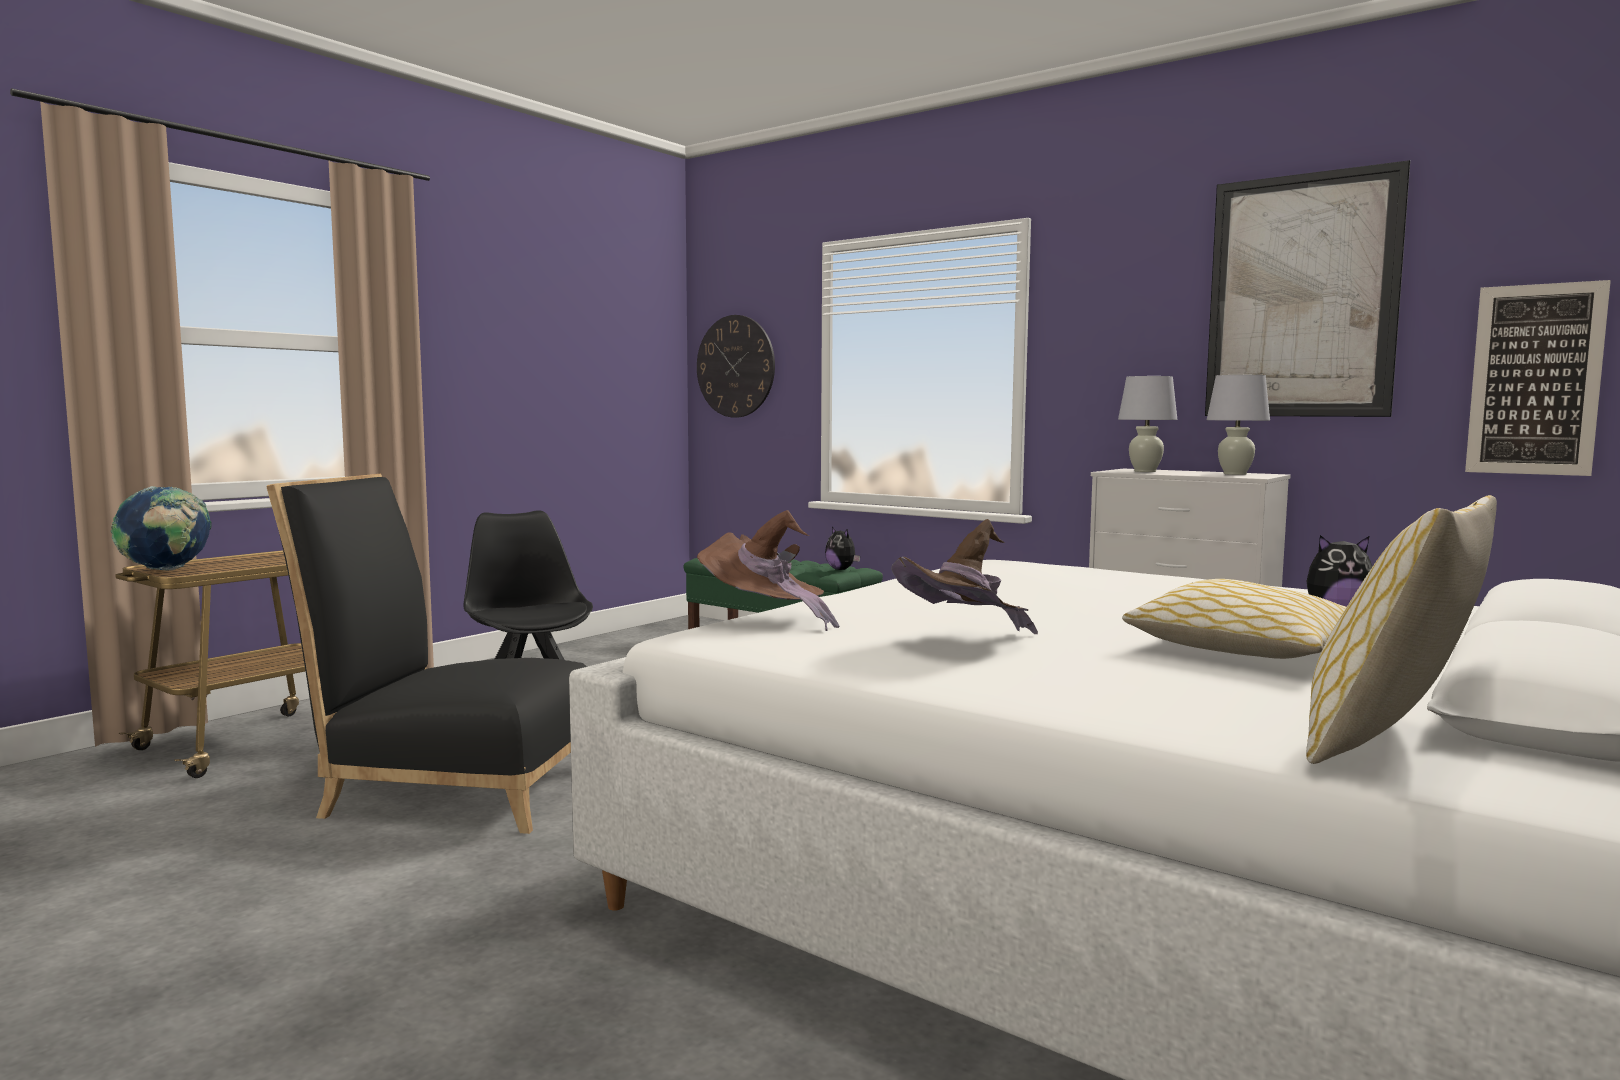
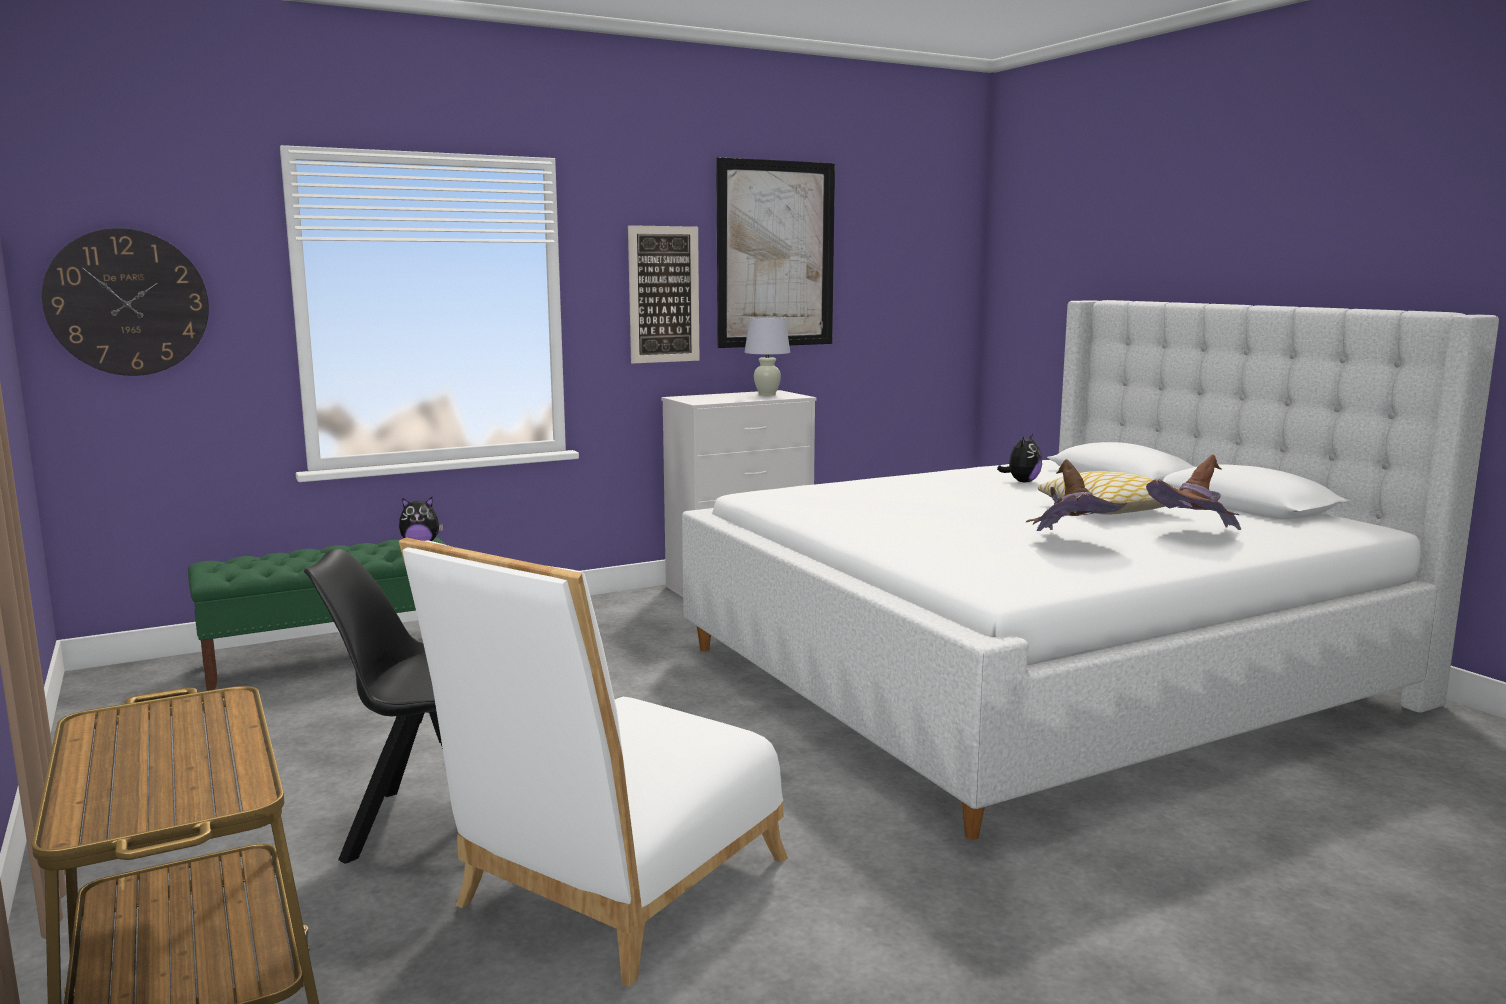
camera: 65 degrees left, 5 degrees up
globe [111,486,212,570] -> none
black chair [266,474,587,834] -> white chair [399,537,788,986]
brown hat [697,510,839,631] -> brown hat moved to [1146,454,1241,530]
white table lamp [1118,376,1177,472] -> none
pillow [1306,495,1497,764] -> none
picture [1465,280,1611,476] -> picture moved to [628,225,700,364]

